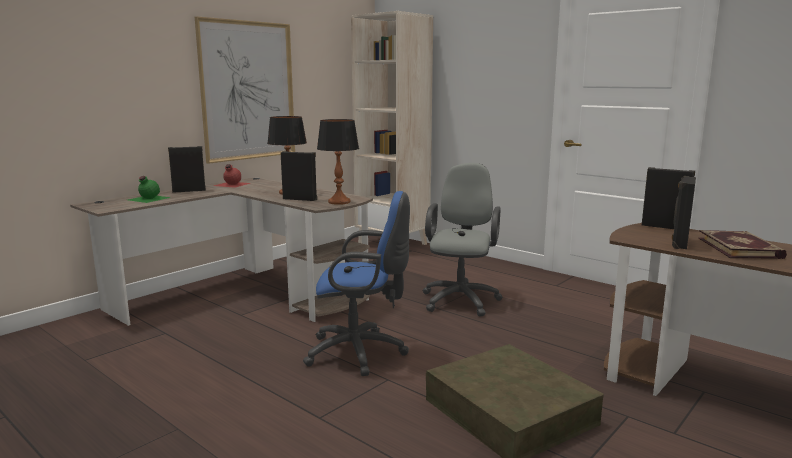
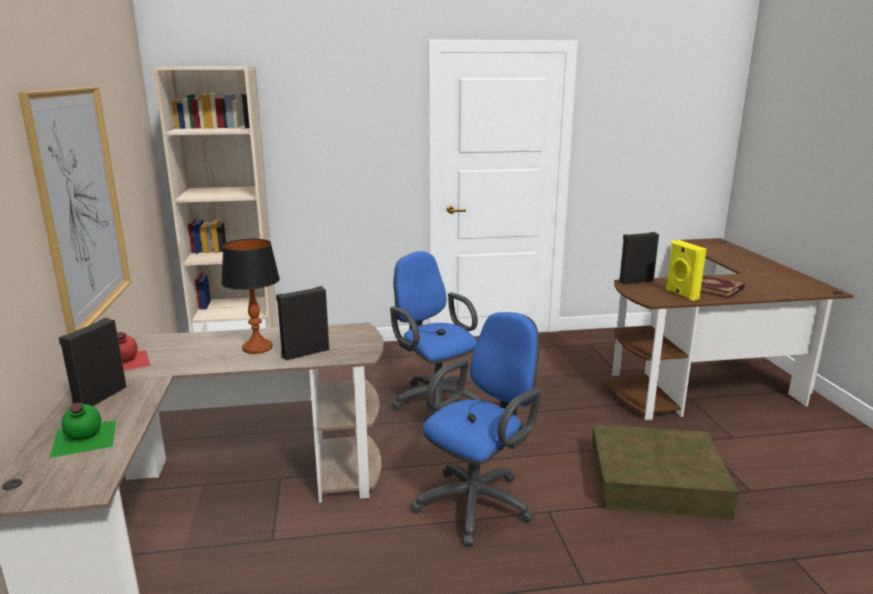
camera: 50 degrees left, 5 degrees up
table lamp [317,119,359,205] -> none
grey office chair [423,163,503,317] -> blue office chair [390,251,482,413]
black speaker [672,176,696,249] -> yellow speaker [666,240,706,301]

